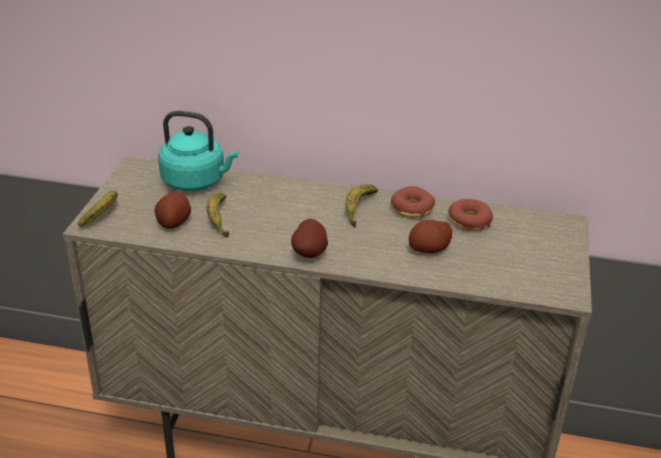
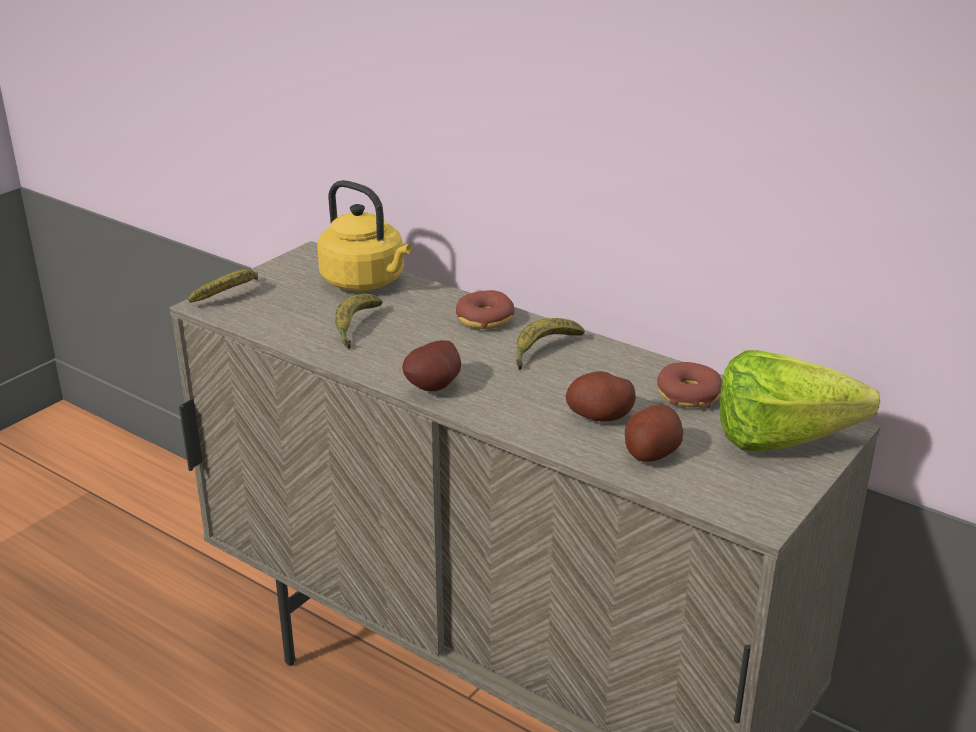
camera: 25 degrees right, 5 degrees down
potato [154,191,191,229] -> potato moved to [625,405,683,462]
turquoise kettle [158,111,238,191] -> yellow kettle [317,180,411,291]
donut [391,186,435,218] -> donut moved to [456,290,515,329]
none -> lettuce [720,350,880,451]

